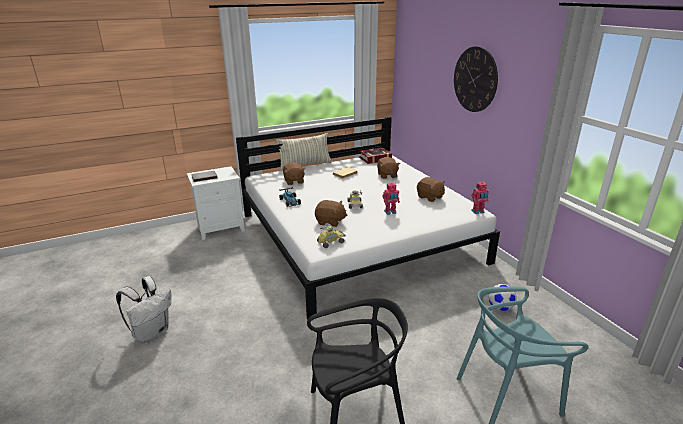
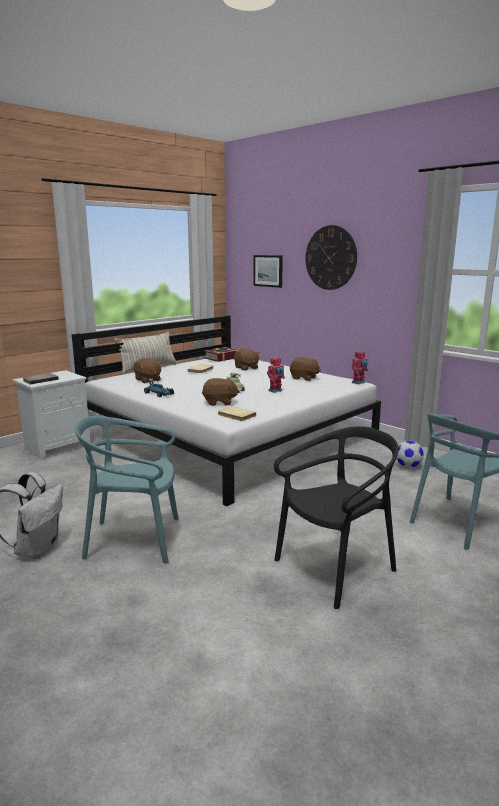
camera: 20 degrees left, 10 degrees down
toy car [317,226,346,248] -> beige book [218,406,256,421]
none -> turquoise chair [75,416,179,564]
none -> picture [253,255,283,288]

